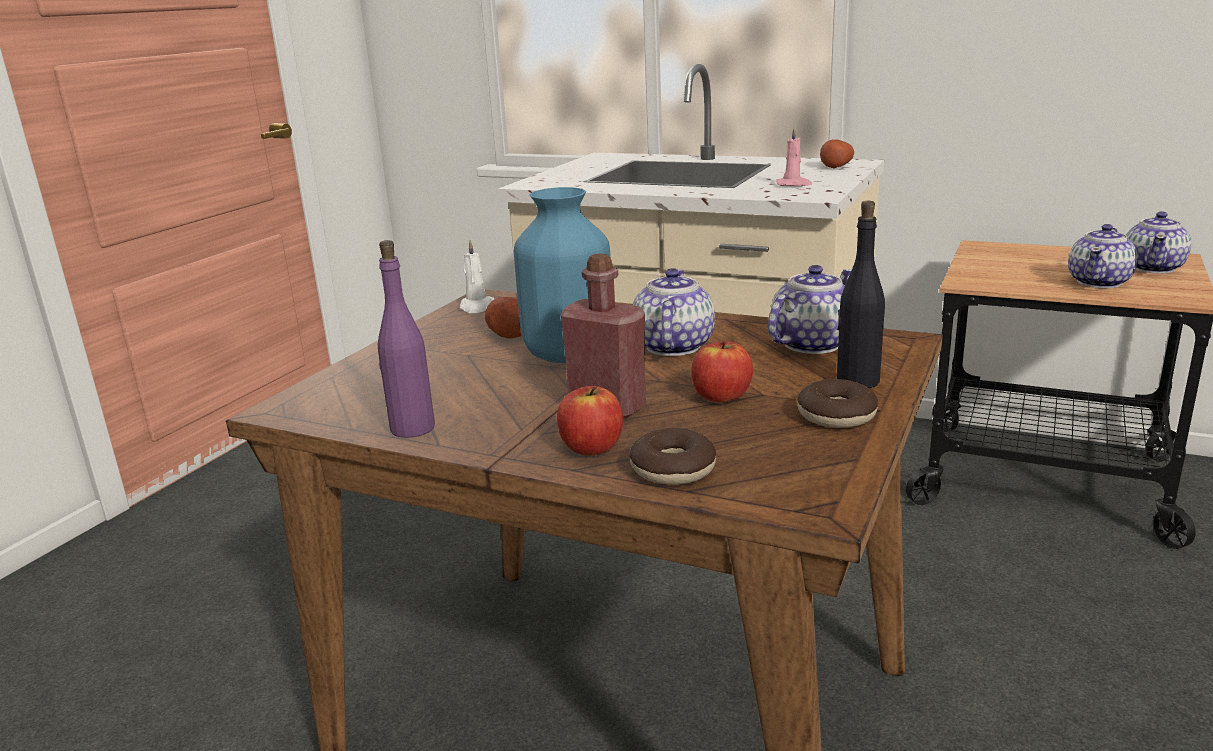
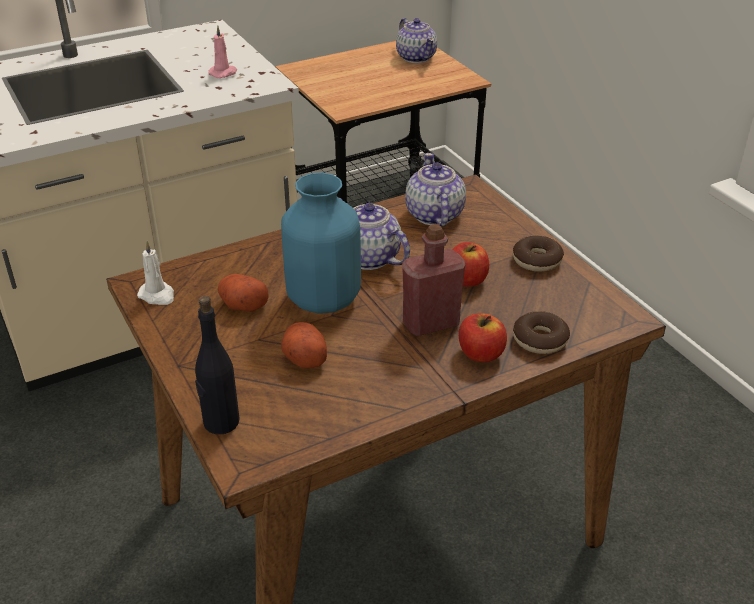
camera: 55 degrees left, 15 degrees up
purple bottle [378,240,435,438] -> none
potato [820,139,854,168] -> potato moved to [281,322,327,368]
black bottle [837,201,885,388] -> black bottle moved to [195,296,240,434]
teapot [1068,224,1138,288] -> none

